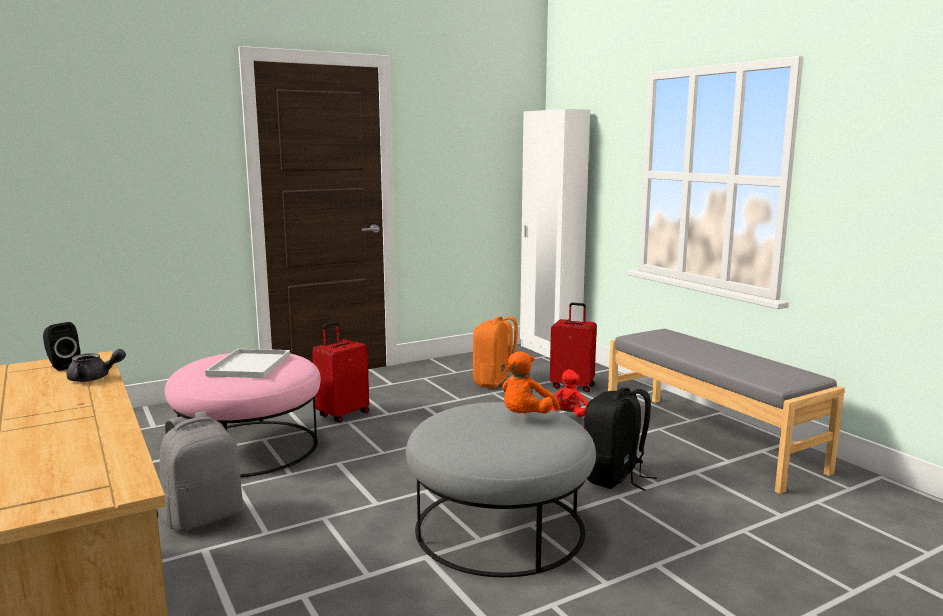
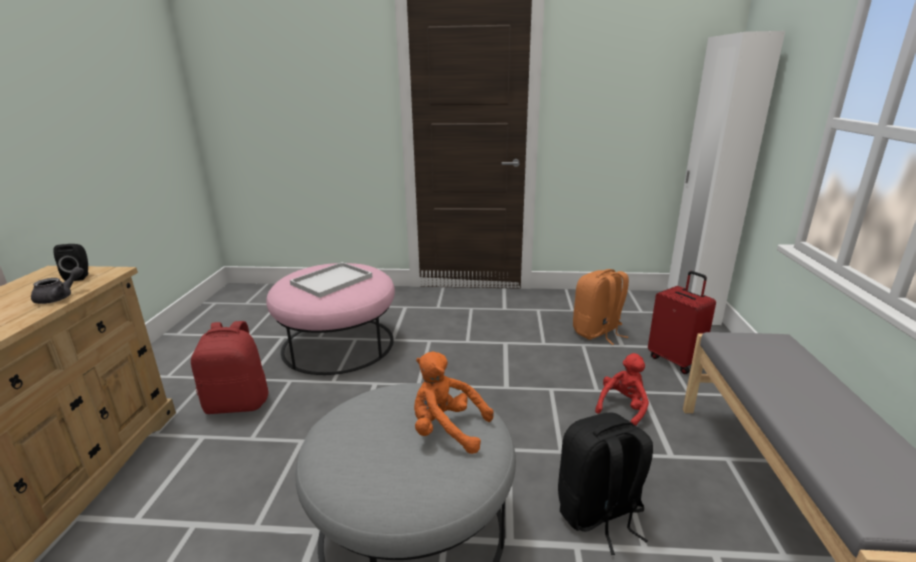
camera: 35 degrees right, 10 degrees up
grey teapot [67,349,126,382] -> grey teapot turned 90 degrees counterclockwise [31,267,84,304]
grey backpack [160,411,243,532] -> red backpack [191,321,269,414]
red suitcase [312,322,369,423] -> none
orange plush toy [502,351,560,414] -> orange plush toy turned 45 degrees clockwise [414,352,494,454]

